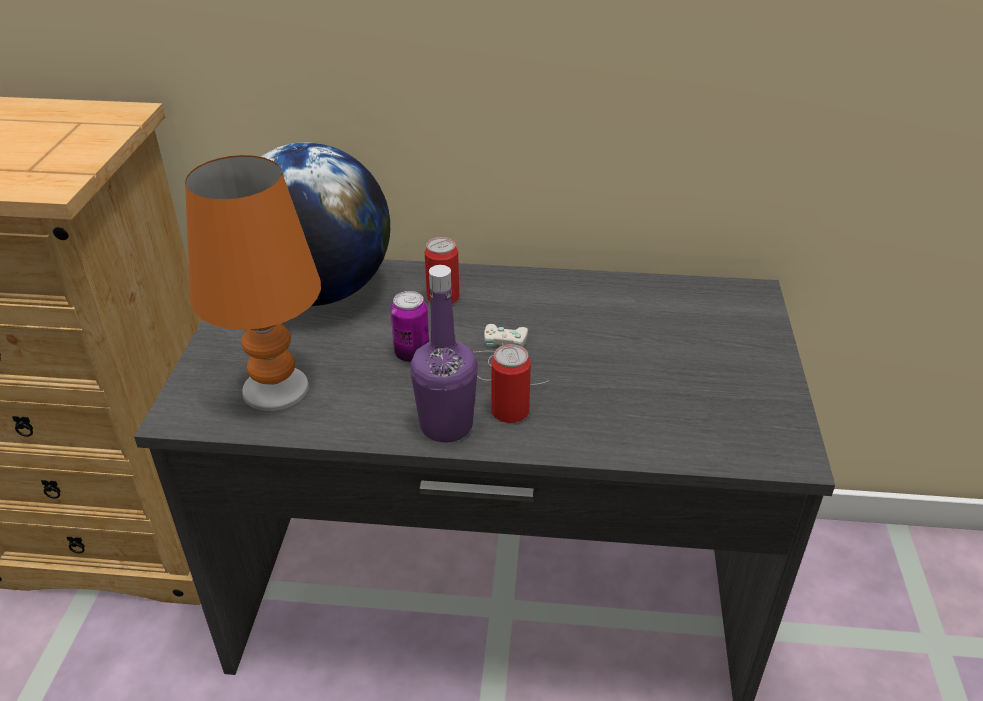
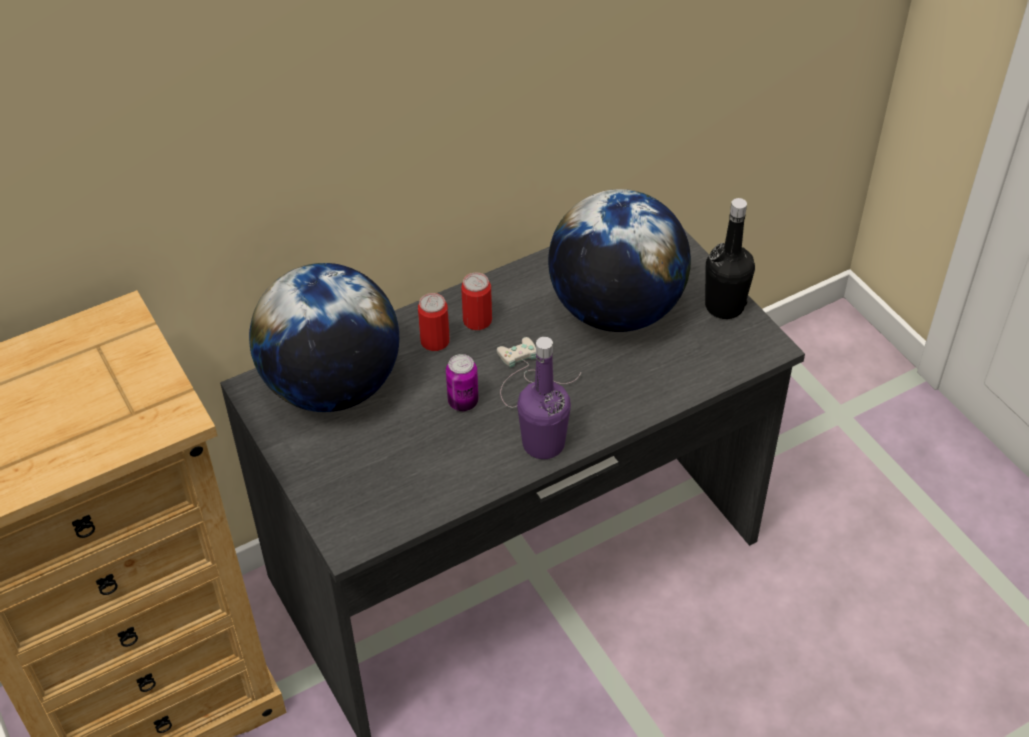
camera: 35 degrees left, 10 degrees up
orange table lamp [185,155,321,411] -> none
can [491,344,531,423] -> can moved to [461,273,492,330]
none -> globe [548,189,691,332]
none -> black bottle [705,198,755,319]

